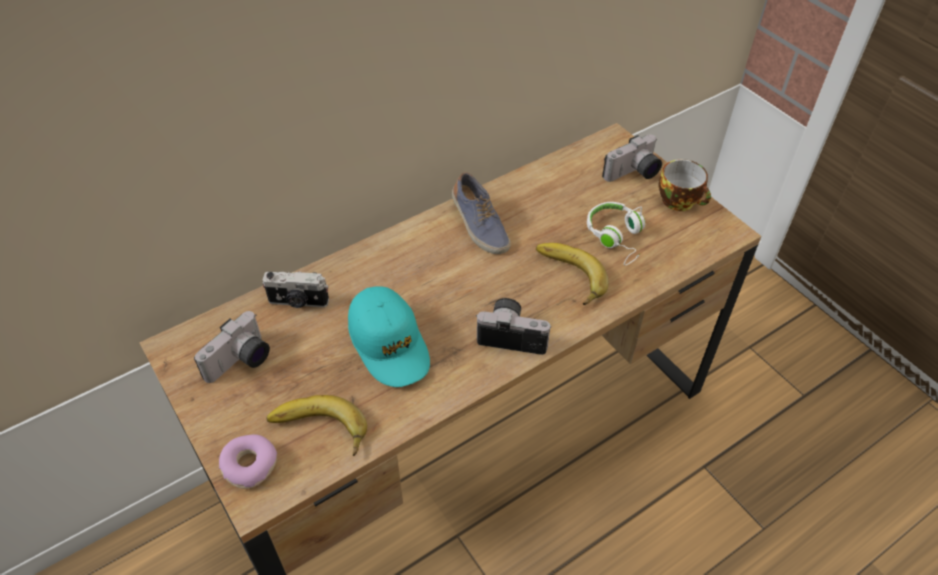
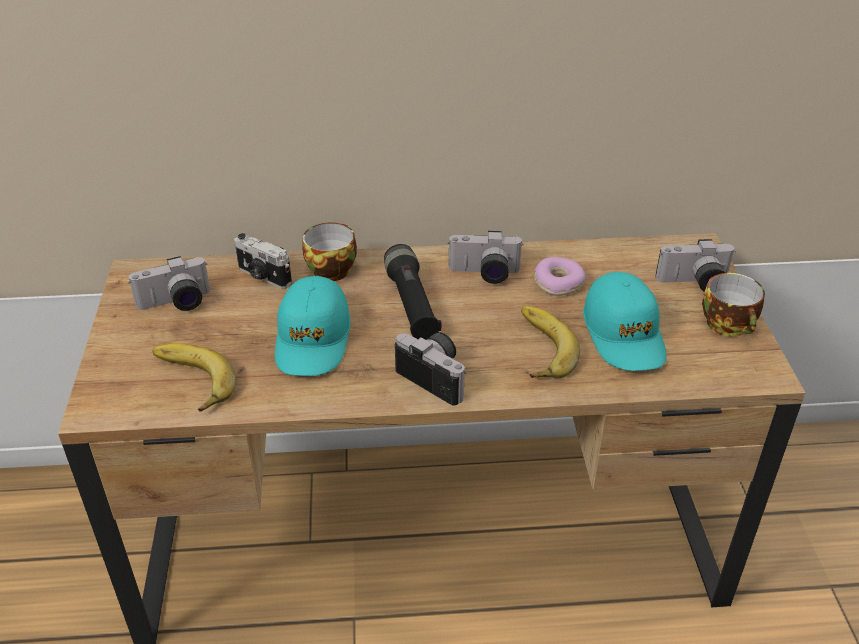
camera: 30 degrees right, 10 degrees down
donut [219,434,277,489] -> donut moved to [534,257,586,296]
shoe [452,172,511,254] -> camera [448,231,523,284]
white headphones [587,202,645,265] -> turquoise cap [583,272,667,371]
none -> cup [302,223,357,281]
none -> black flashlight [384,244,441,340]

